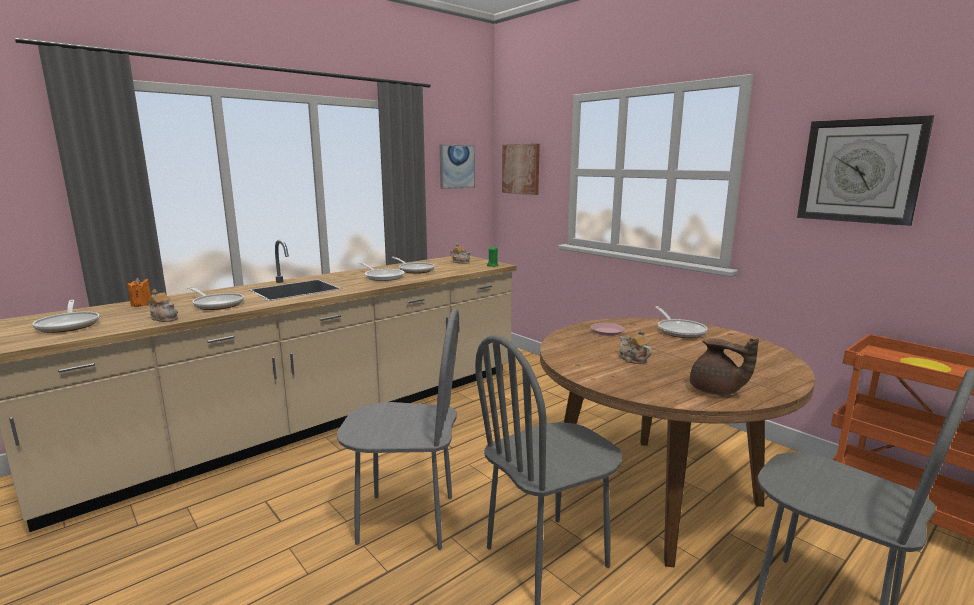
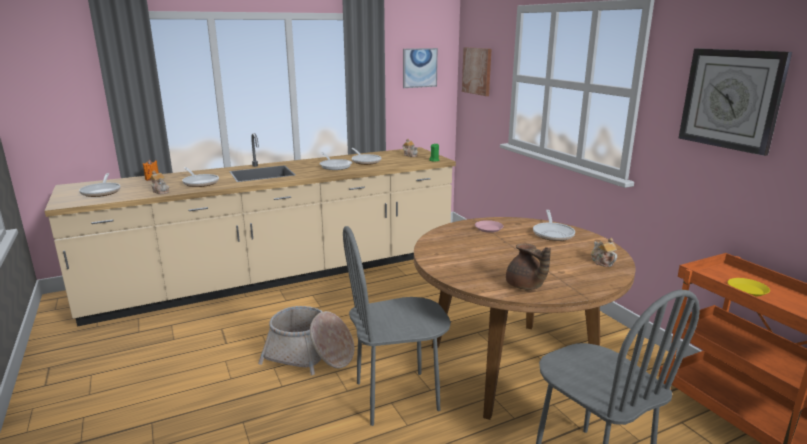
camera: 15 degrees right, 5 degrees up
grey chair [336,308,459,550] -> basket [258,306,355,375]
teapot [619,329,652,364] -> teapot moved to [591,238,617,267]

